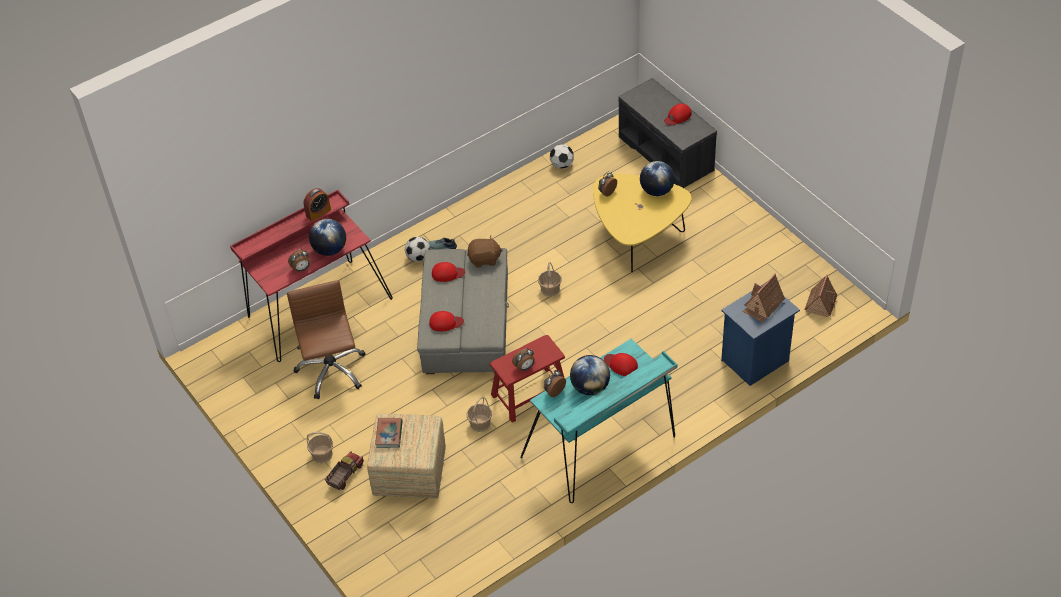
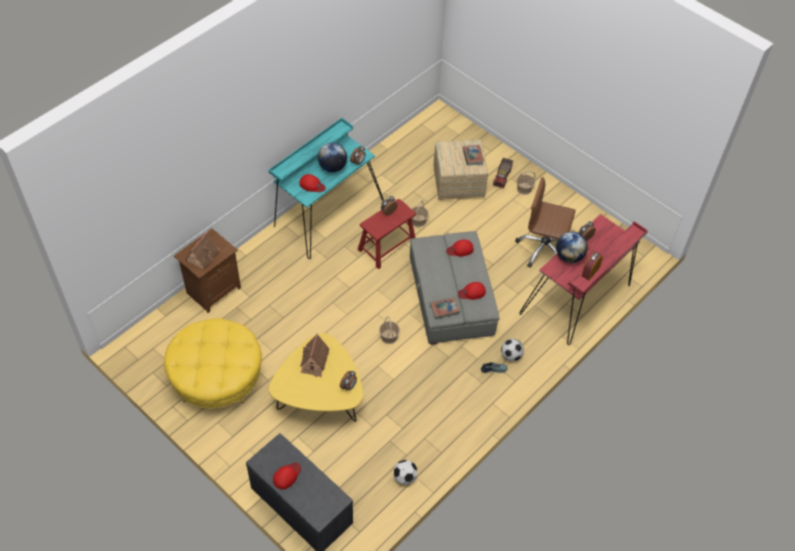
camera: 165 degrees right, 5 degrees up
brown office chair [287,280,365,400] -> brown office chair turned 135 degrees clockwise [515,177,576,268]
brown plush toy [467,236,503,268] -> book [430,297,460,319]
globe [640,161,675,196] -> none
blue nightstand [721,283,800,386] -> brown nightstand [174,228,241,313]
toy house [804,274,837,317] -> toy house moved to [300,333,329,376]
none -> yellow ottoman [164,318,262,409]

